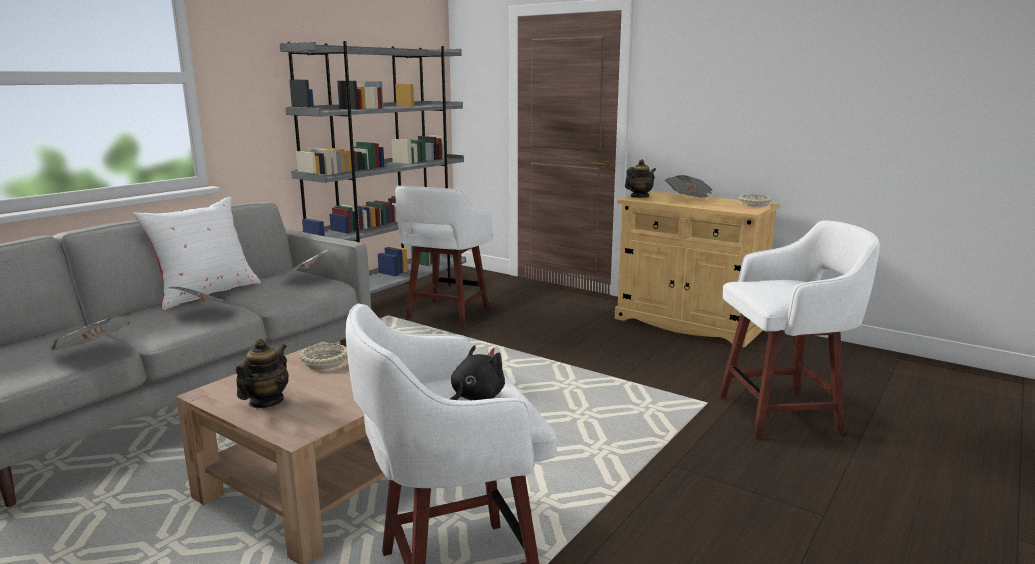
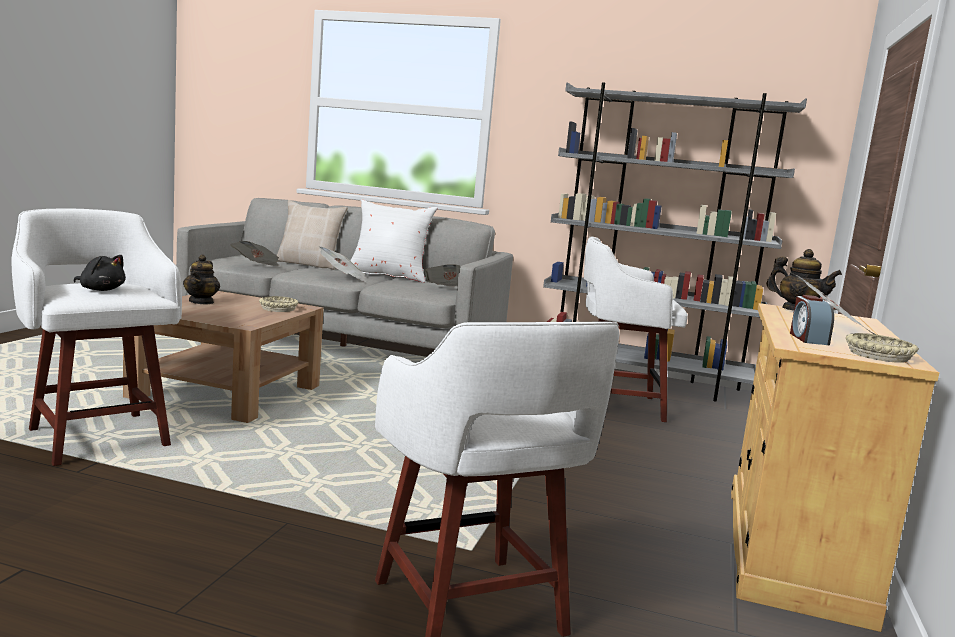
camera: 70 degrees right, 5 degrees down
teapot [236,339,289,408] -> teapot turned 90 degrees clockwise [183,254,220,305]
none -> beige pillow [276,200,348,270]
none -> alarm clock [790,295,834,345]

